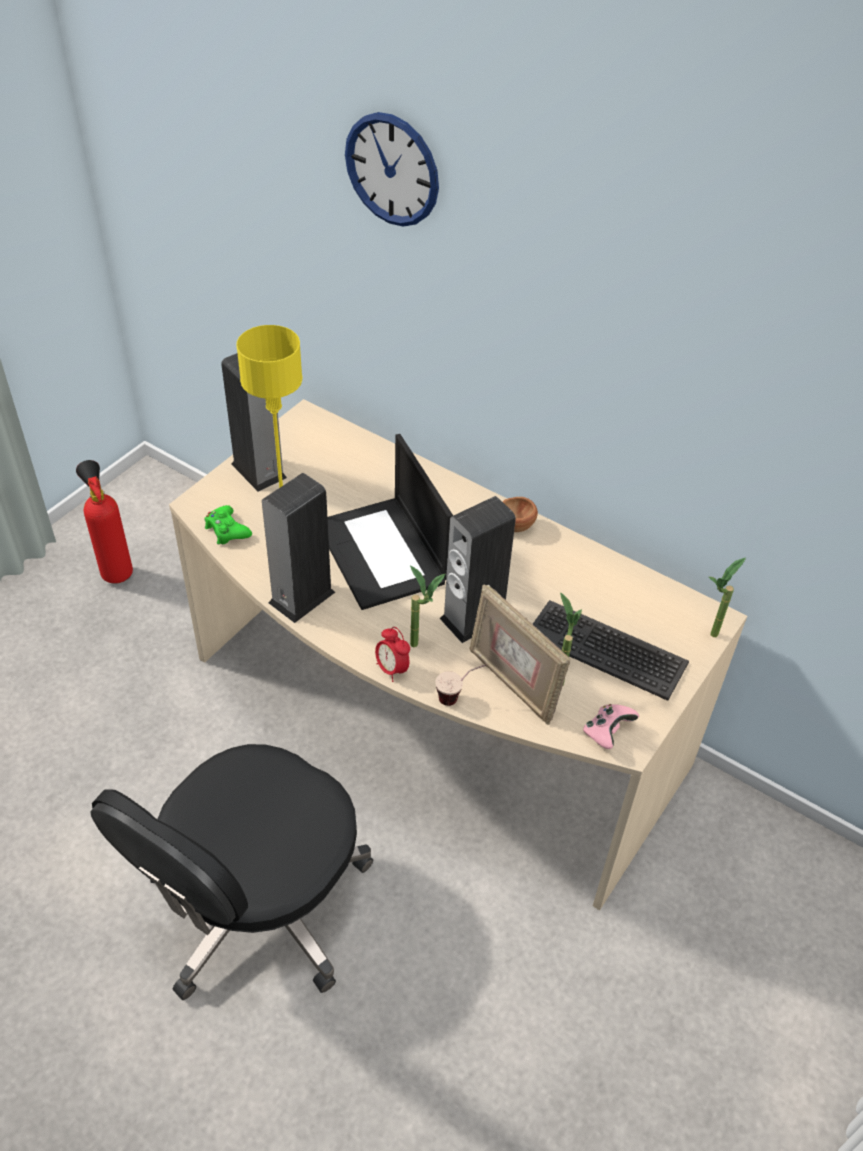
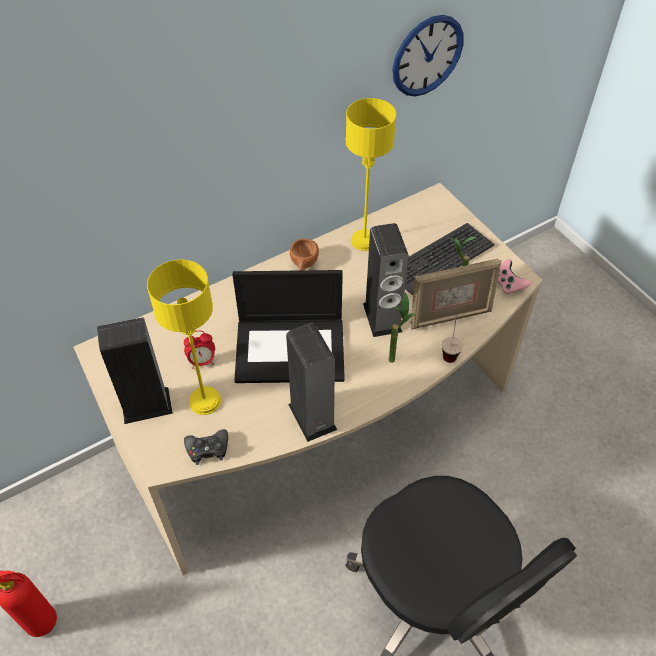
camera: 65 degrees left, 5 degrees up
green game controller [204,505,252,545] -> black game controller [184,429,228,465]
wall clock [345,112,439,227] -> wall clock moved to [392,15,464,97]
alarm clock [375,627,410,682] -> alarm clock moved to [184,331,215,369]
potted plant [709,557,746,637] -> none
none -> yellow table lamp [346,98,396,251]

